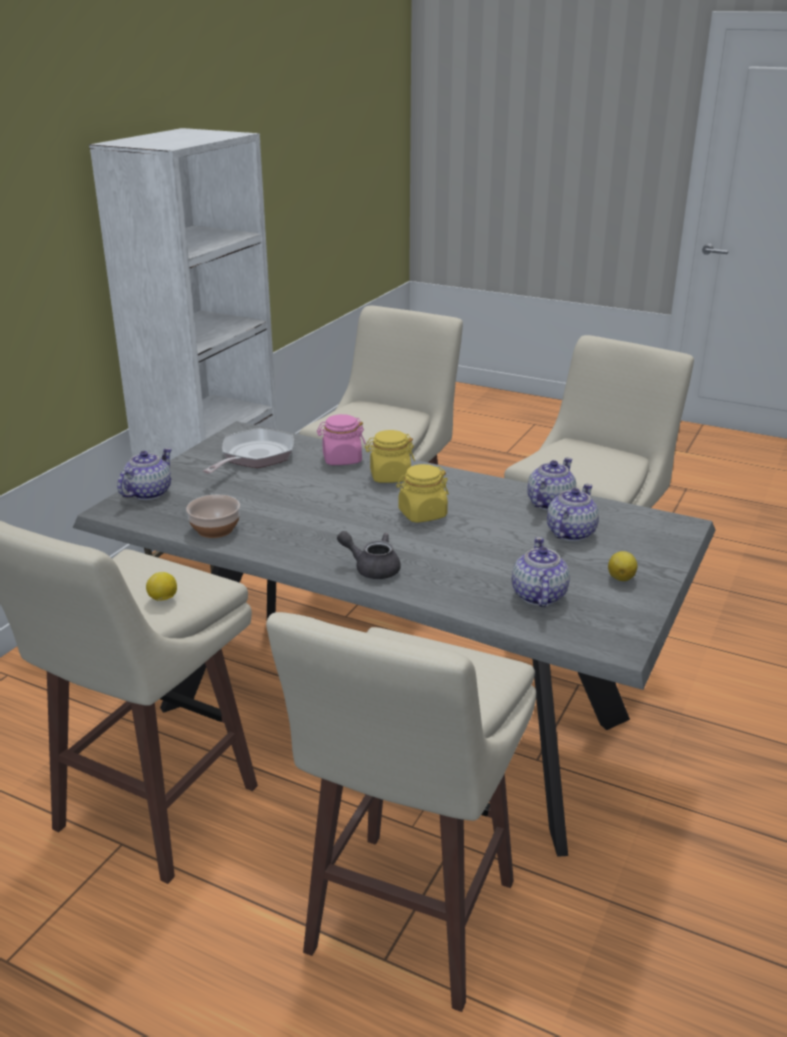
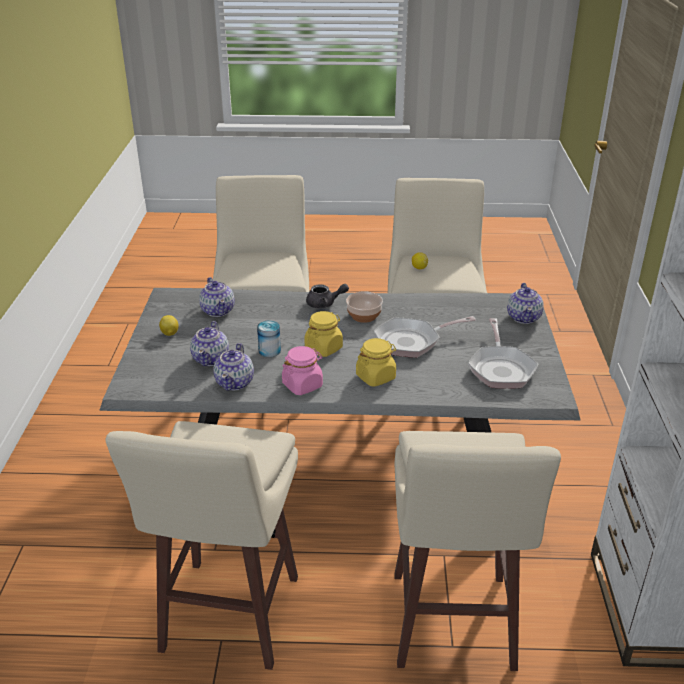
camera: 155 degrees right, 5 degrees up
bowl [186,495,240,538] -> bowl moved to [346,291,383,323]
pink jar [317,414,366,465] -> pink jar moved to [282,346,323,395]
none -> can [257,320,281,357]
none -> frying pan [374,316,476,358]

